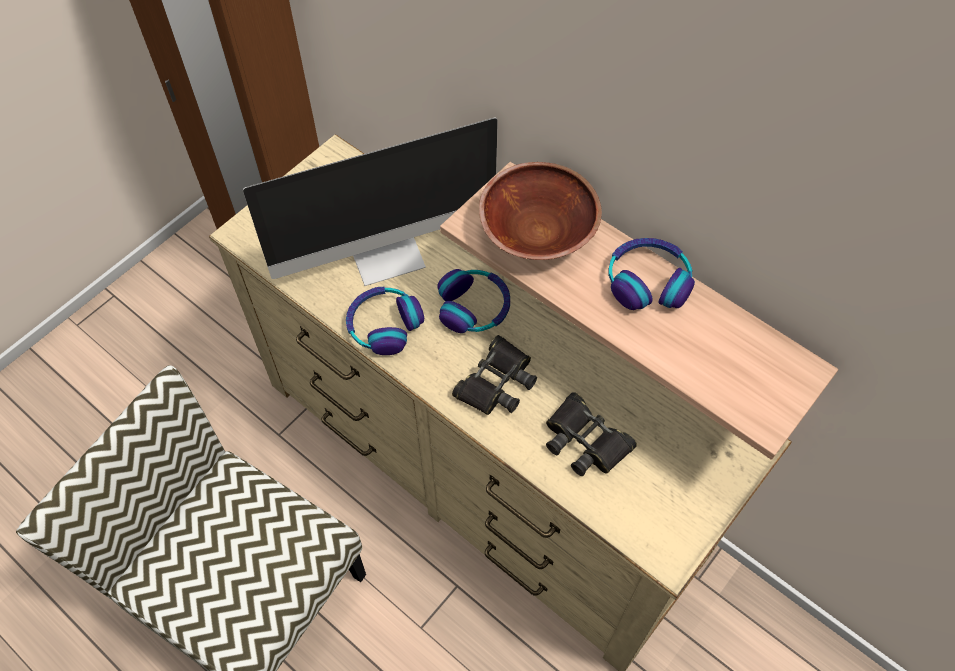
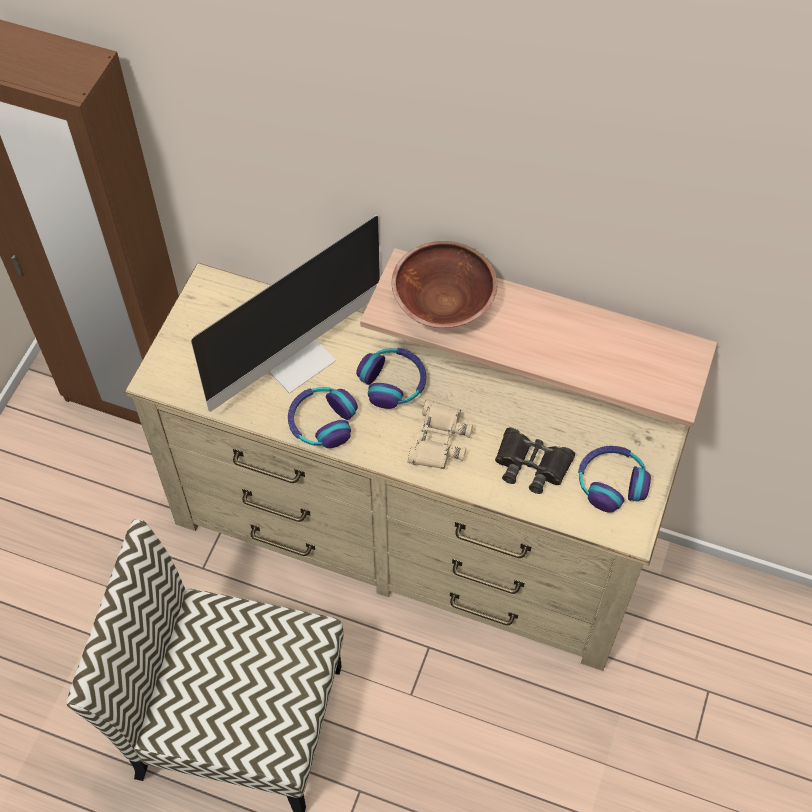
camera: 20 degrees left, 0 degrees up
black binoculars [452,335,537,415] -> beige binoculars [408,400,473,469]
headphones [609,238,695,310] -> headphones moved to [578,446,651,513]

